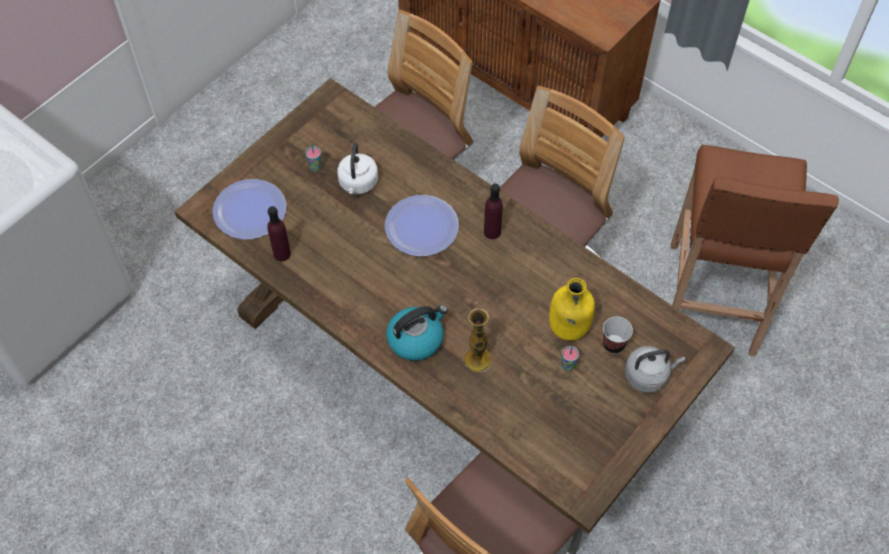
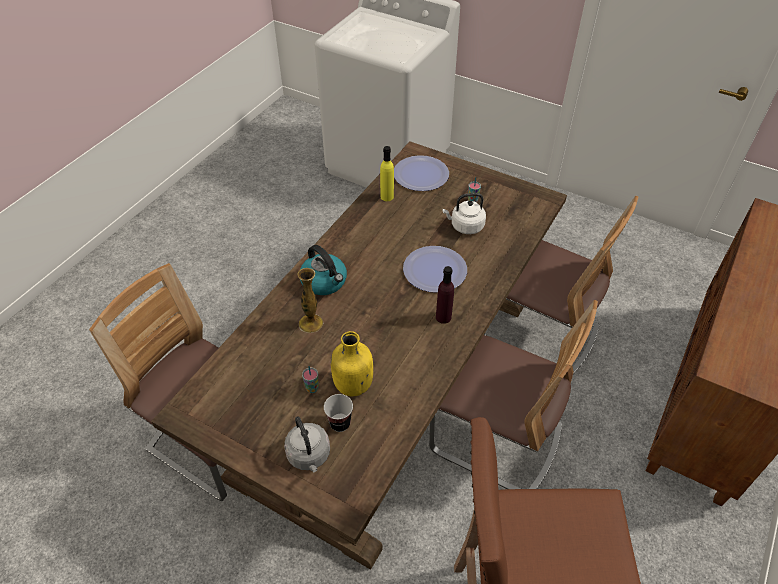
camera: 80 degrees right, 10 degrees down
purple bottle [268,206,291,261] -> yellow bottle [380,146,394,201]

